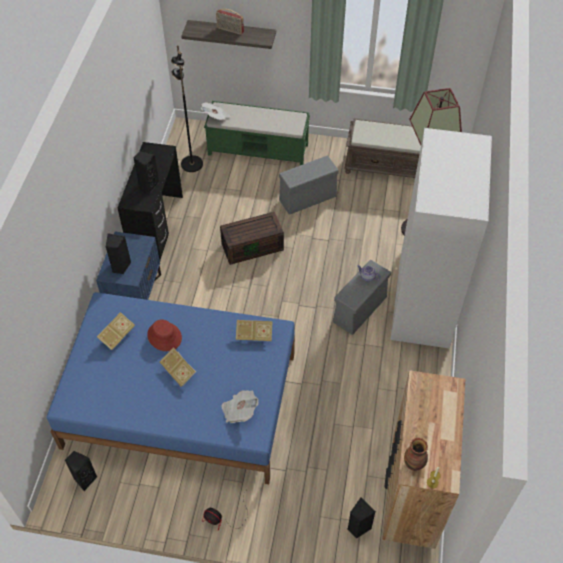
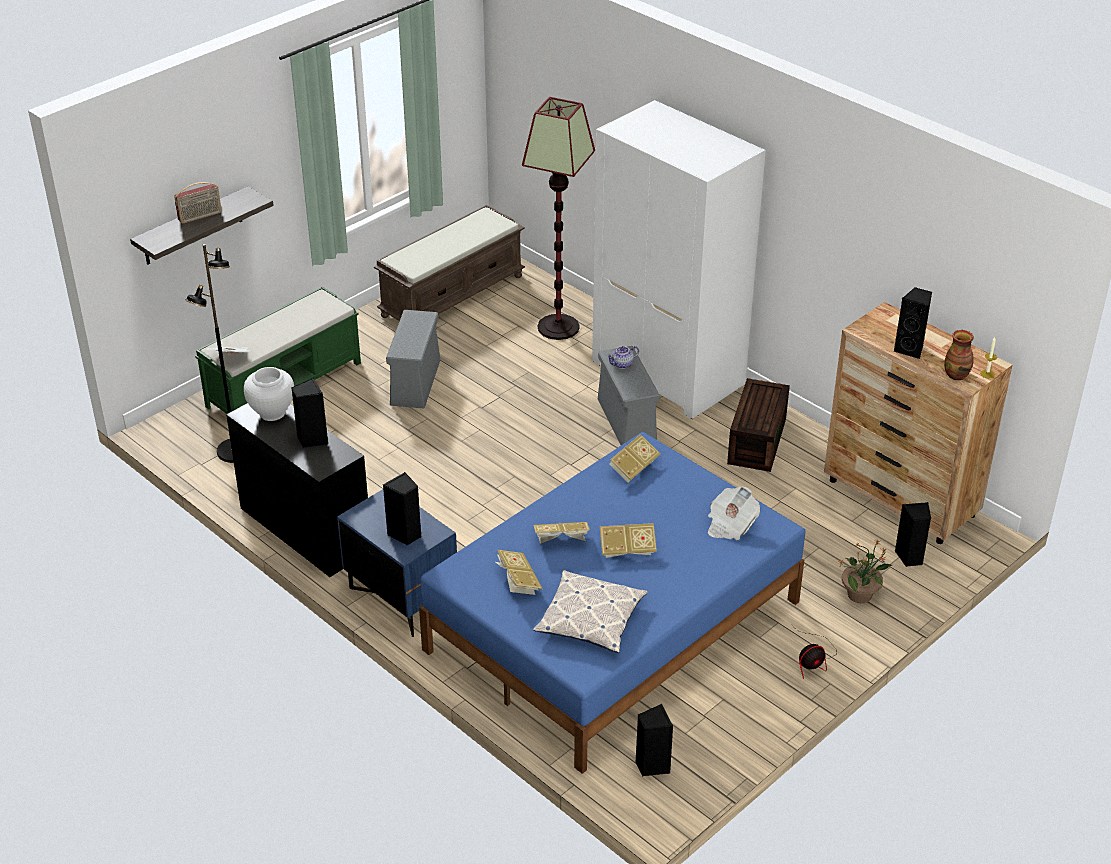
camera: 55 degrees left, 15 degrees down
red hat [147,319,182,351] -> book [533,522,590,544]
brown storage box [220,212,284,265] -> brown storage box moved to [727,378,790,472]
none -> white vase [244,367,294,421]
none -> pillow [533,570,648,653]
none -> potted plant [838,540,892,603]
none -> black speaker [893,287,932,359]

